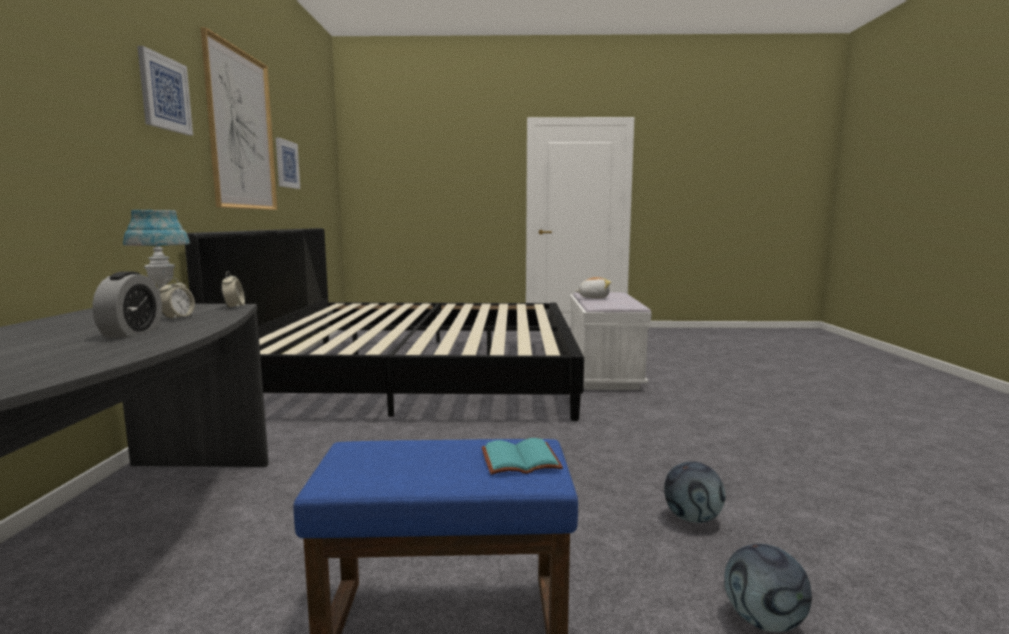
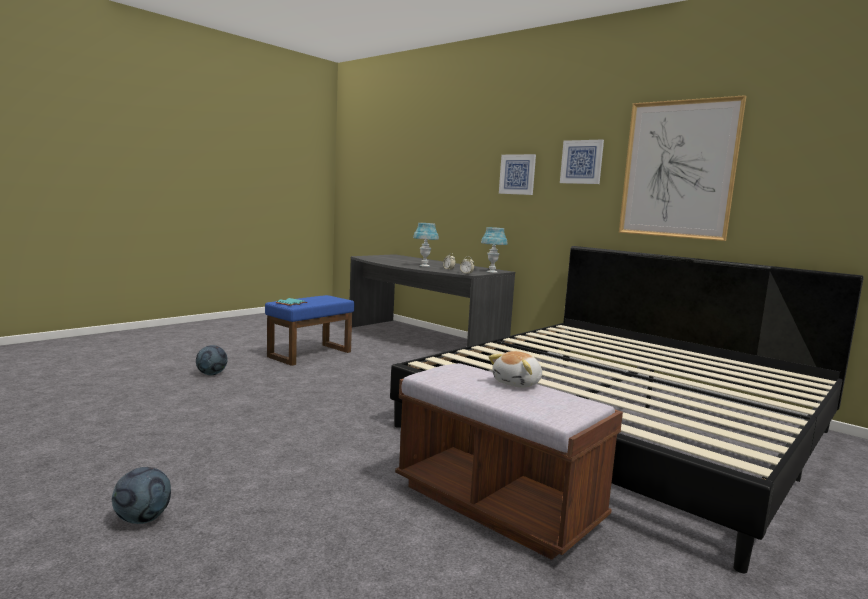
camera: 130 degrees right, 0 degrees up
alarm clock [92,272,162,338] -> blue table lamp [413,223,439,267]
picture [276,137,300,189] -> picture moved to [499,154,536,195]
white bench [570,292,652,390] -> brown bench [395,363,623,560]
football [664,462,726,523] -> football moved to [112,467,171,524]

